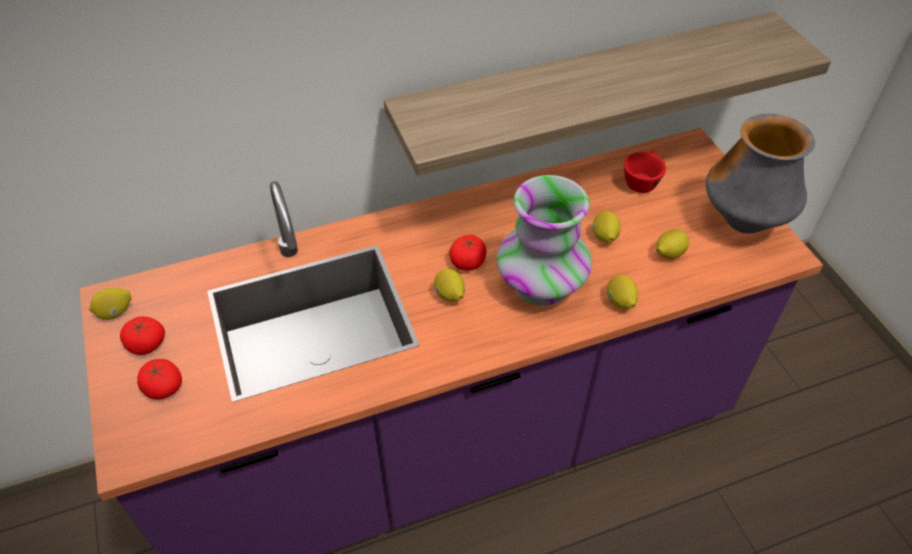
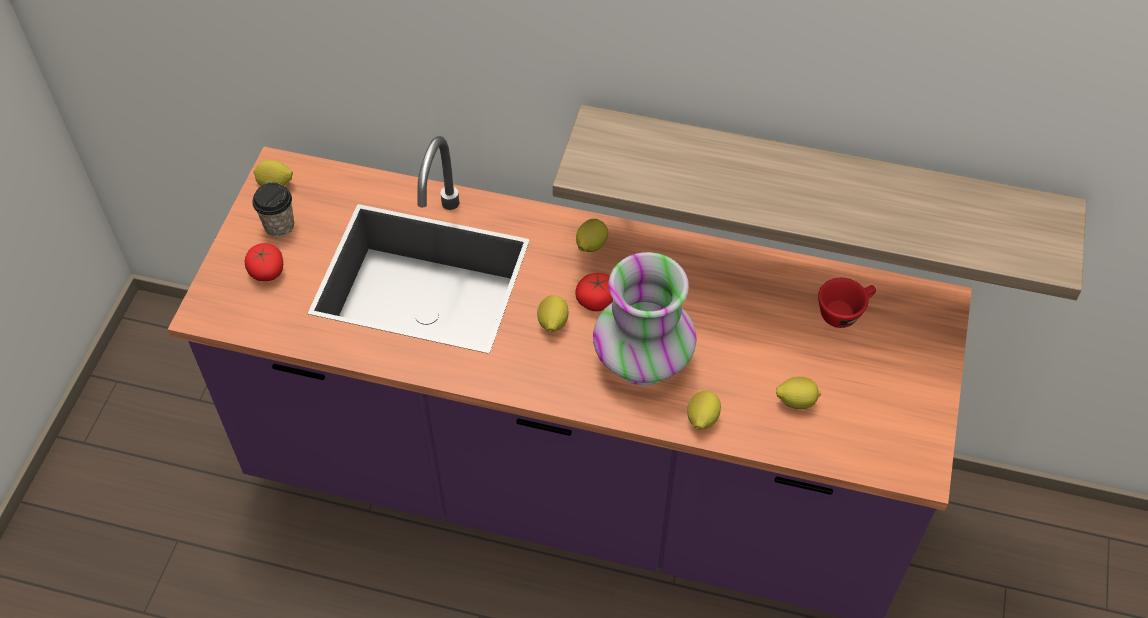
camera: 35 degrees right, 5 degrees up
tomato [120,316,165,355] -> cup [252,183,294,237]
lemon [593,211,621,243] -> lemon moved to [576,219,608,252]
vase [706,114,815,234] -> none

